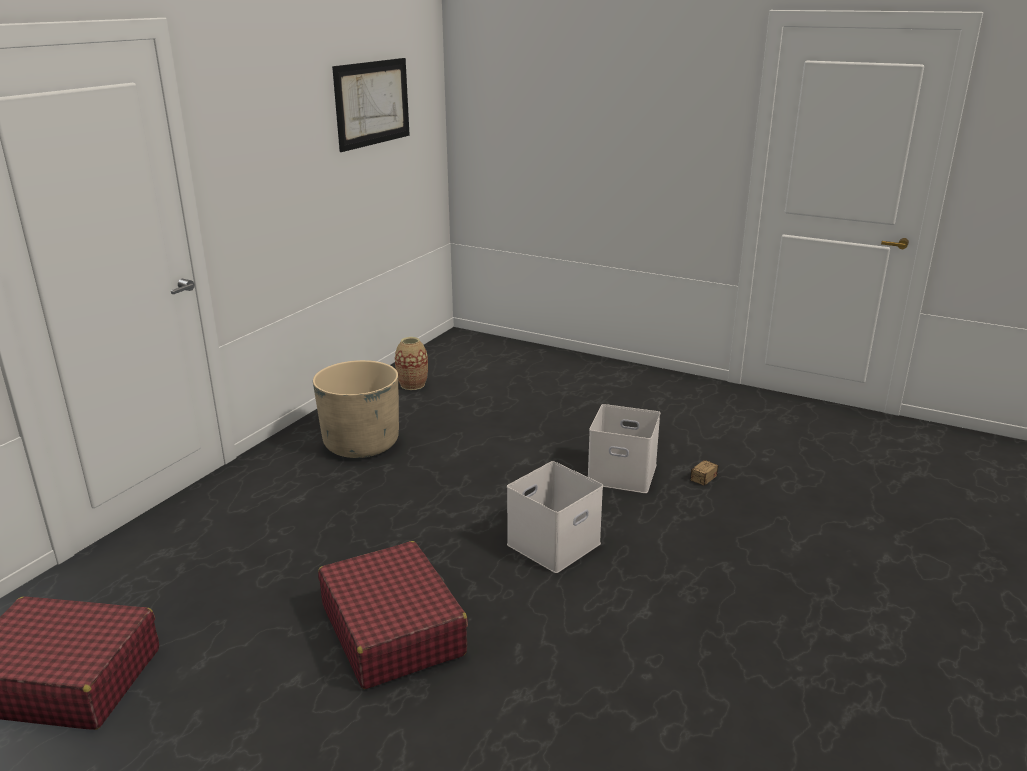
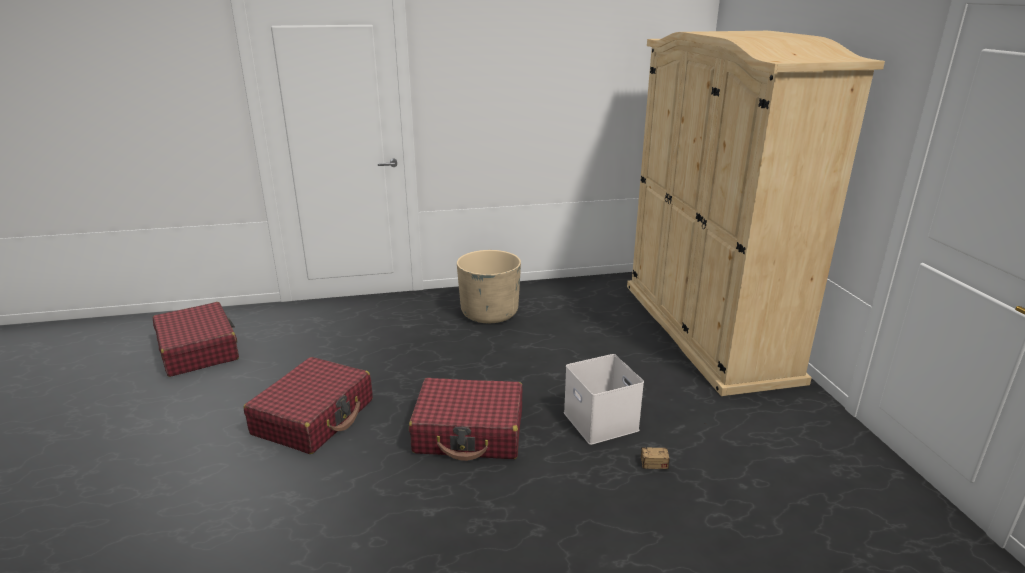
camera: 50 degrees right, 0 degrees up
picture [332,58,410,152] -> none
vase [395,337,428,390] -> none
white storage box [507,461,603,573] -> red suitcase [409,378,522,461]
none -> beige wardrobe [627,31,885,396]

